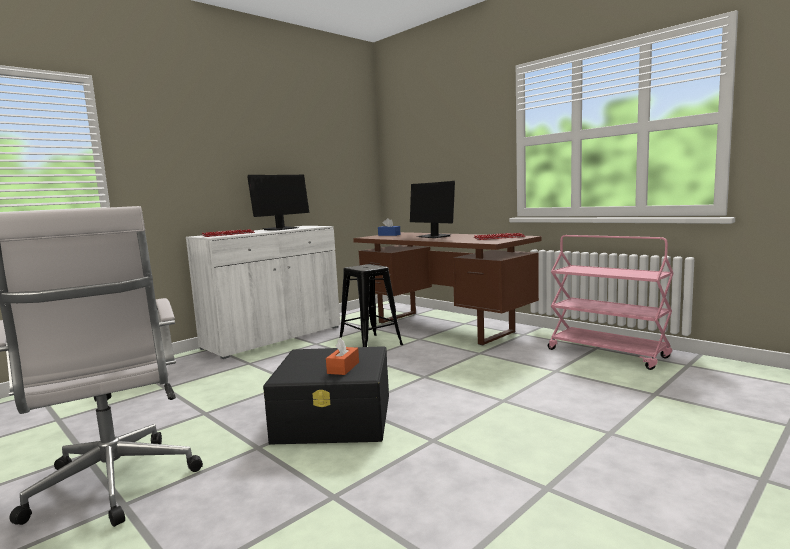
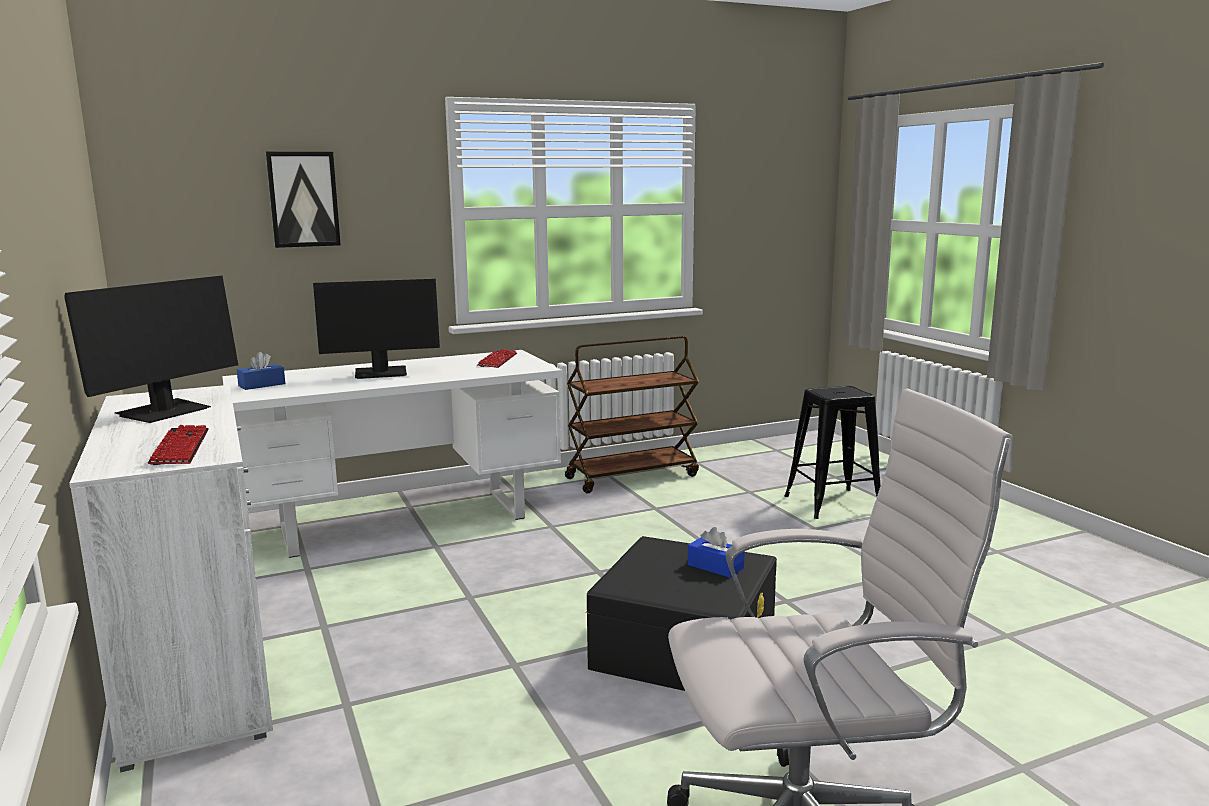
camera: 70 degrees left, 5 degrees up
monitor [247,175,309,230] -> monitor turned 60 degrees clockwise [64,276,238,423]
orange tissue box [326,338,359,375] -> blue tissue box [688,527,745,578]
black stool [340,264,403,347] -> black stool moved to [785,386,880,519]
brown desk [353,232,542,345] -> white desk [222,350,562,558]
pink cart [548,235,674,370] -> brown cart [565,336,699,493]
none -> picture [266,152,341,248]

